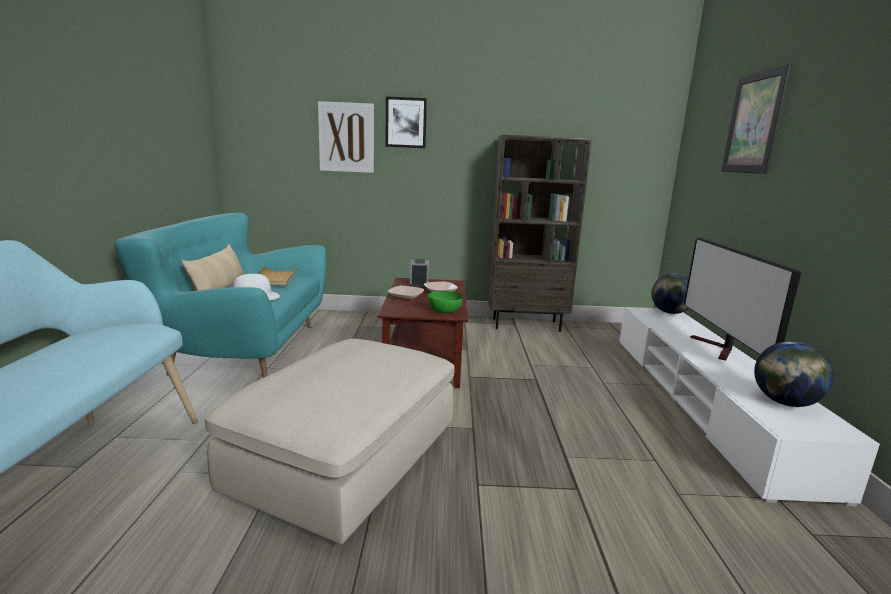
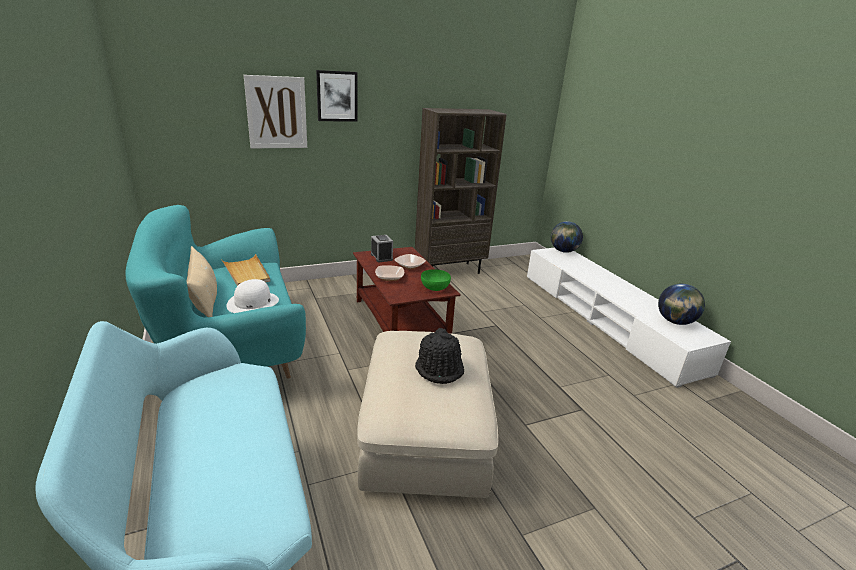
camera: 25 degrees left, 10 degrees up
television [684,238,801,361] -> none
picture [721,65,791,174] -> none
none -> black hat [415,328,464,384]

